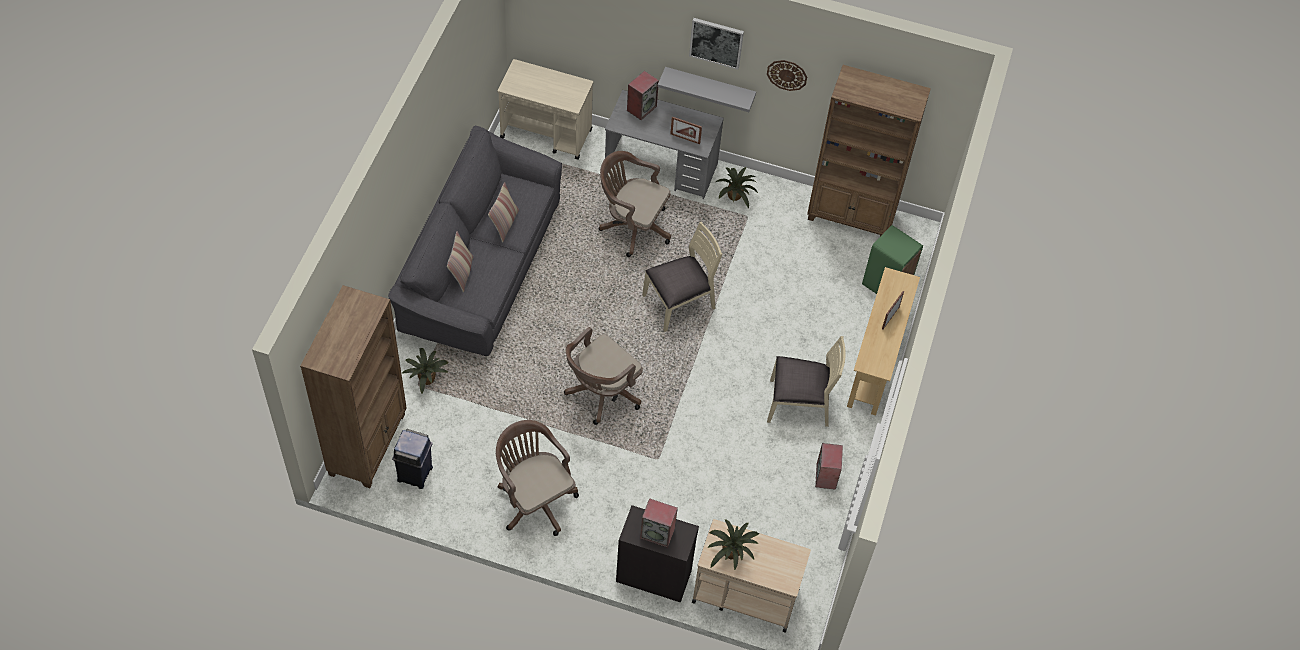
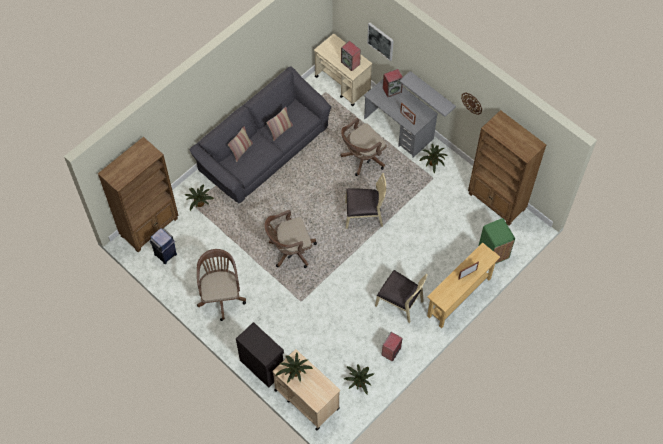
camera: 30 degrees right, 5 degrees up
brown office chair [599,151,671,257] -> brown office chair turned 90 degrees counterclockwise [340,118,387,176]
speaker [640,498,678,548] -> speaker moved to [341,41,361,71]
picture [689,18,744,70] -> picture moved to [367,22,394,61]
none -> potted plant [344,364,374,394]

